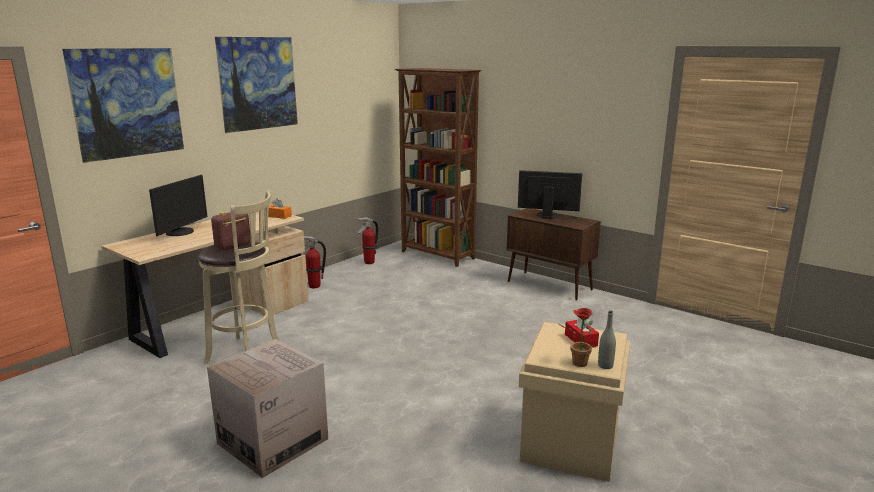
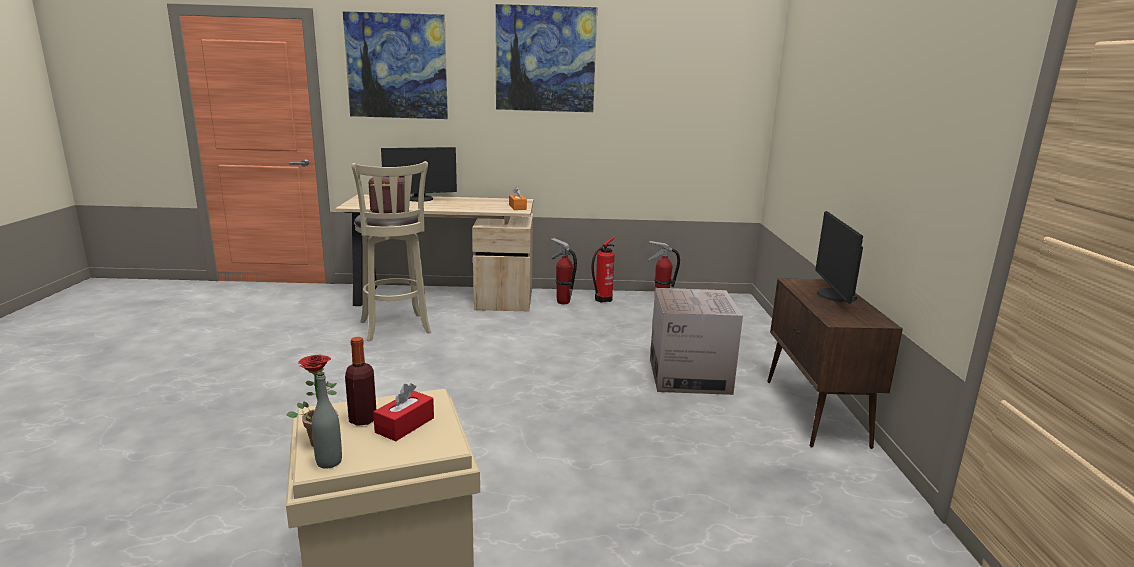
camera: 50 degrees right, 0 degrees up
cardboard box [207,339,328,478] -> cardboard box moved to [650,288,743,395]
brown bookcase [395,68,481,267] -> none
monitor [518,170,582,219] -> monitor turned 150 degrees counterclockwise [815,211,863,304]
none -> bottle [345,337,376,426]
none -> fire extinguisher [591,237,615,302]

